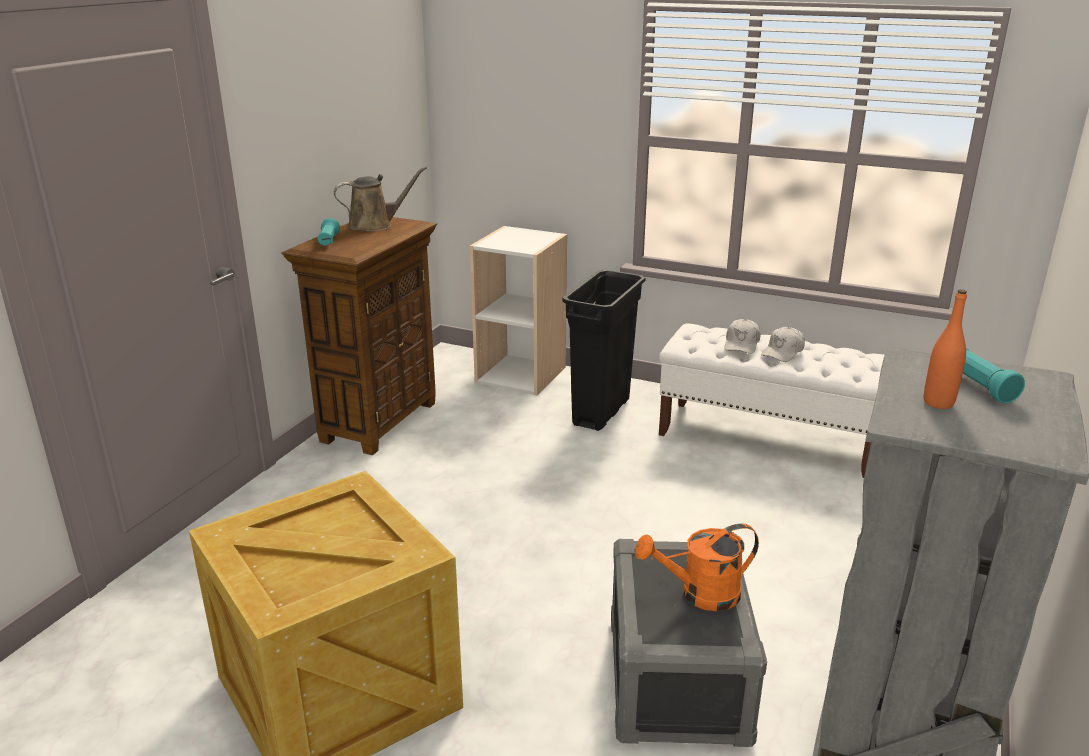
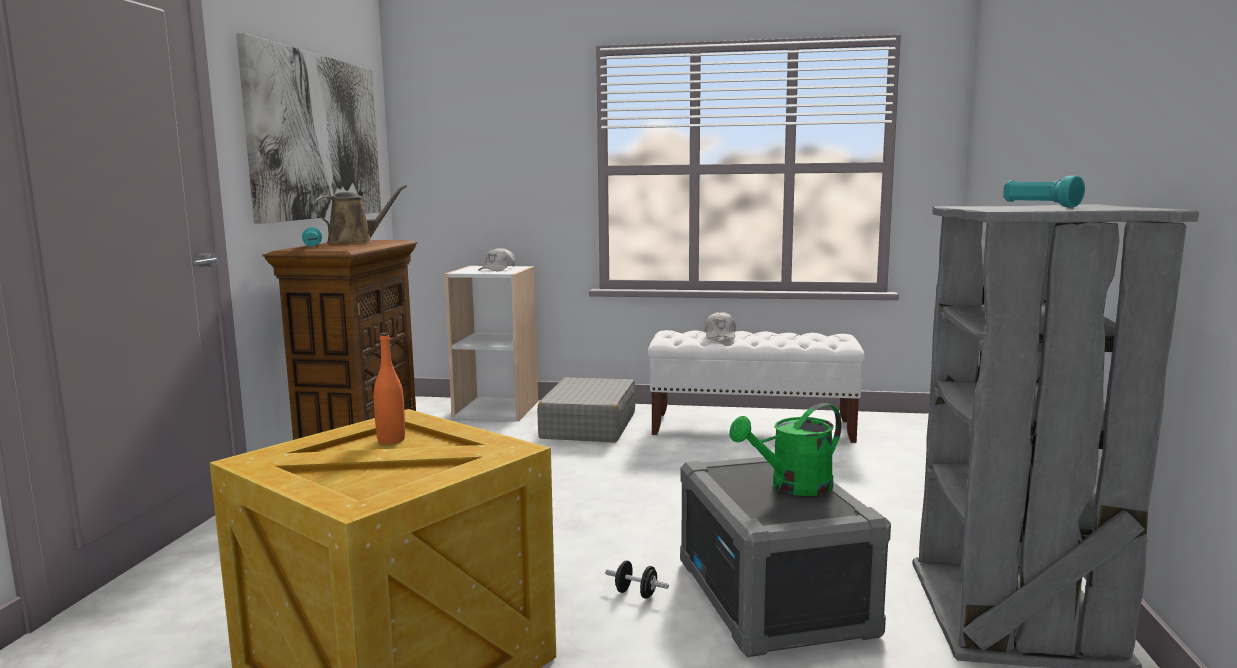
camera: 15 degrees left, 15 degrees down
black trash can [562,270,645,431] -> grey suitcase [537,377,635,442]
orange watering can [635,523,759,611] -> green watering can [729,403,842,496]
white cap [761,327,805,362] -> white cap moved to [478,247,515,271]
orange bottle [924,289,967,409] -> orange bottle moved to [374,333,405,444]
none -> picture [236,33,381,223]
none -> black dumbbell [605,560,669,599]

